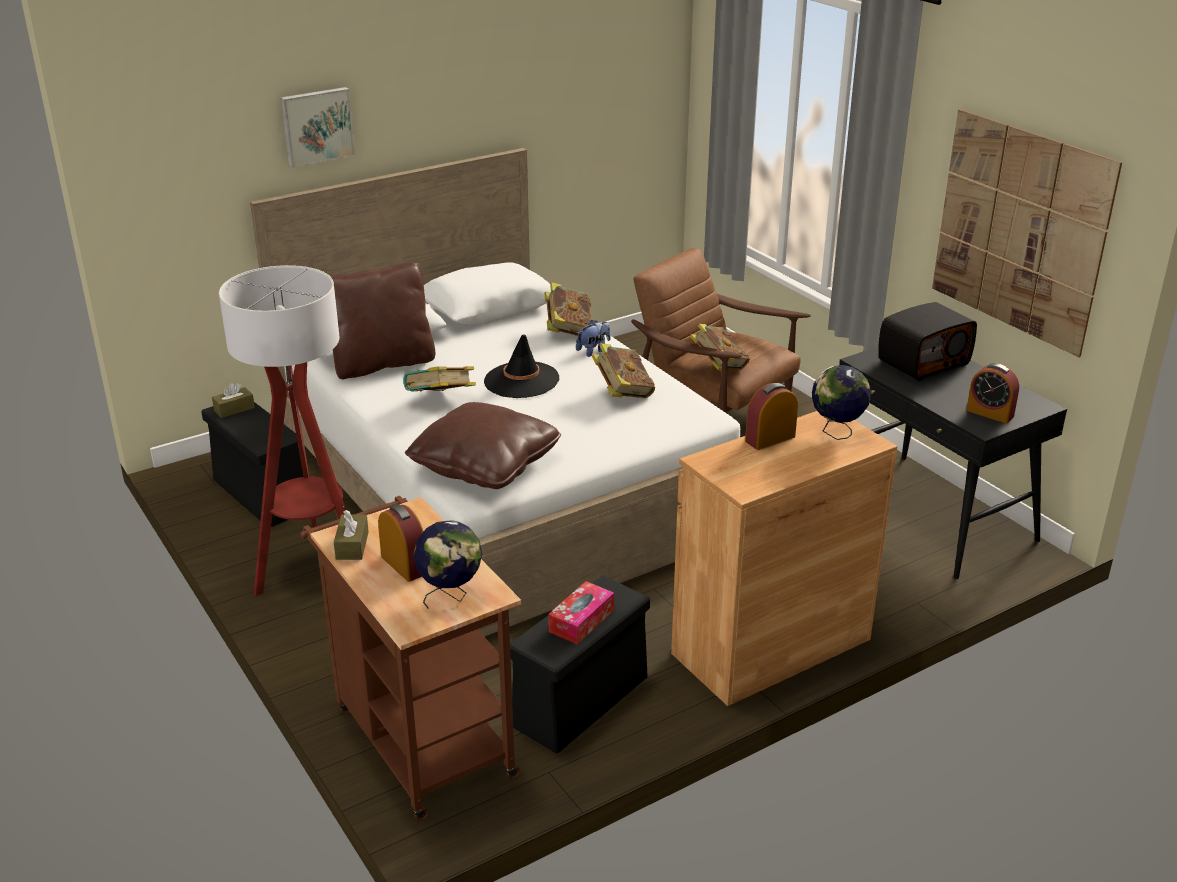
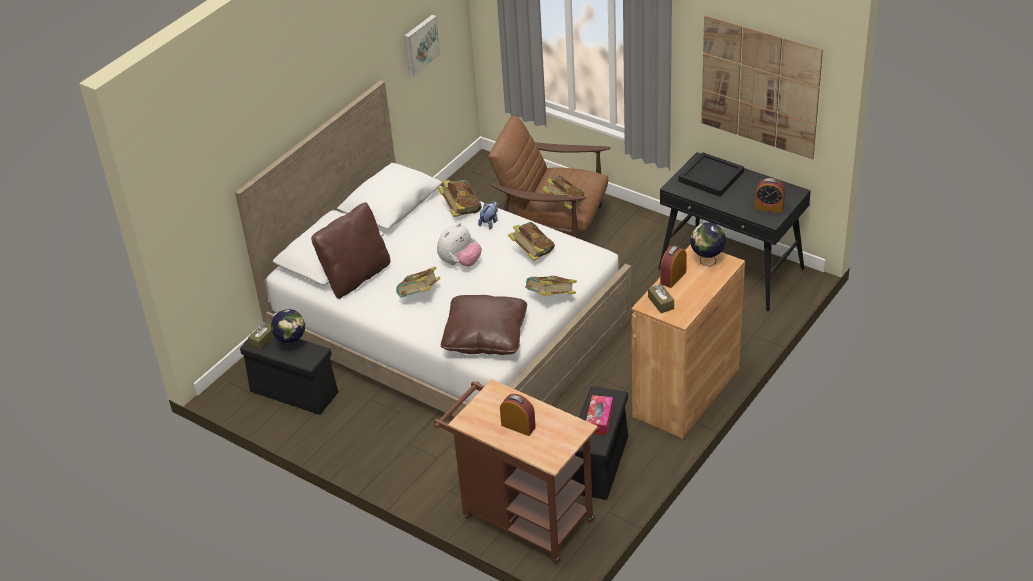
camera: 20 degrees left, 10 degrees up
floor lamp [219,265,346,596] -> none
picture [281,87,355,167] -> picture moved to [404,15,441,76]
brown tissue box [334,510,369,560] -> brown tissue box moved to [648,284,674,313]
globe [413,520,482,608] -> globe moved to [271,309,305,355]
black hat [484,335,559,398] -> plush toy [437,223,482,267]
radio [878,302,977,381] -> black tray [678,152,744,197]
none -> book [525,276,577,296]

